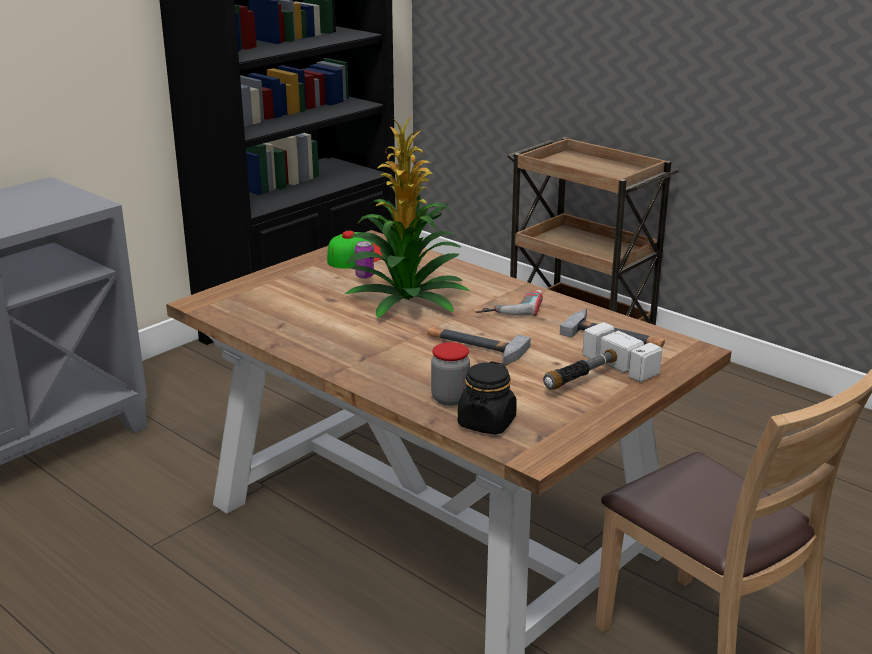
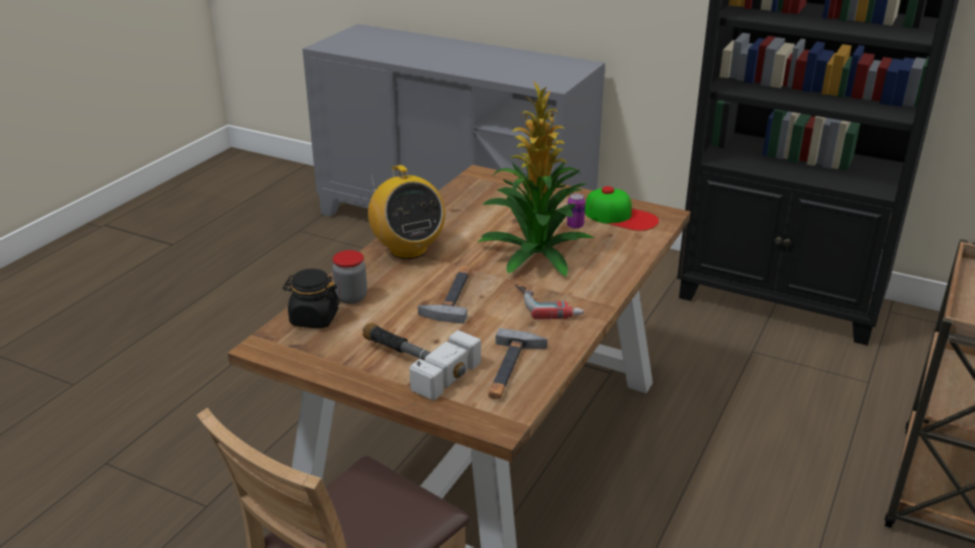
camera: 75 degrees right, 5 degrees up
none -> radio [368,165,445,259]

